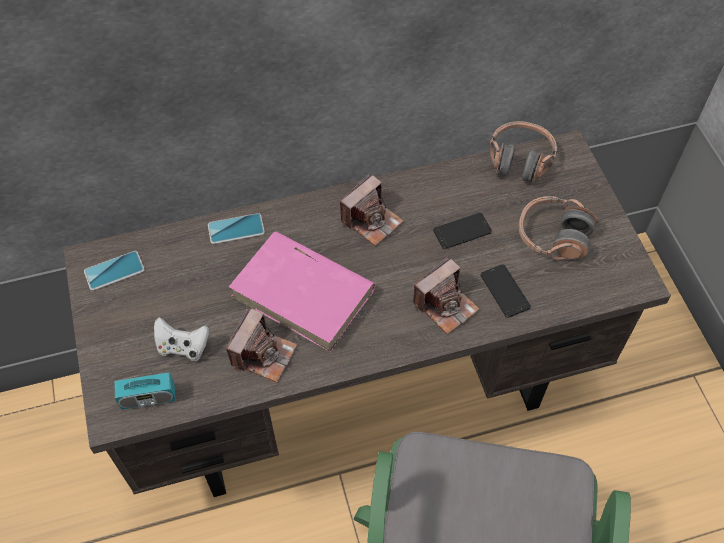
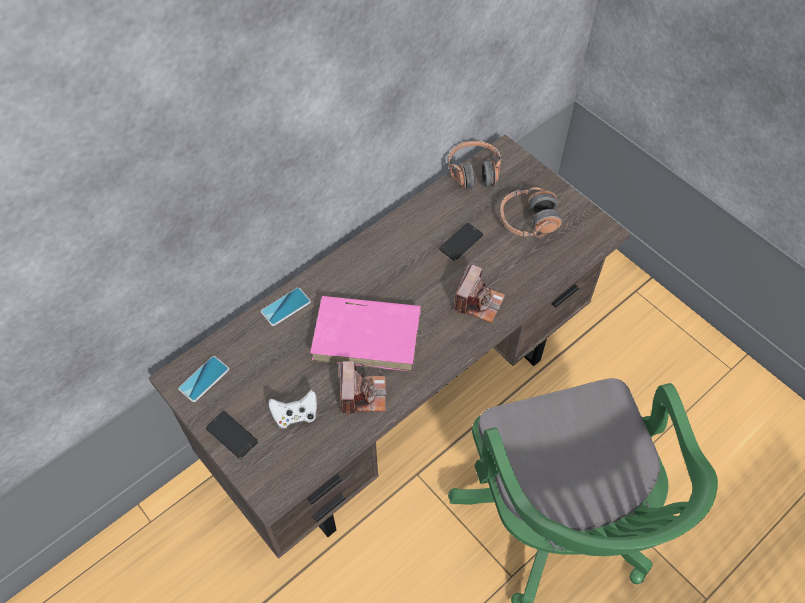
camera: 25 degrees left, 0 degrees up
radio [114,350,176,410] -> none
camera [340,174,403,246] -> none
phone [480,264,531,318] -> phone moved to [206,411,258,459]

